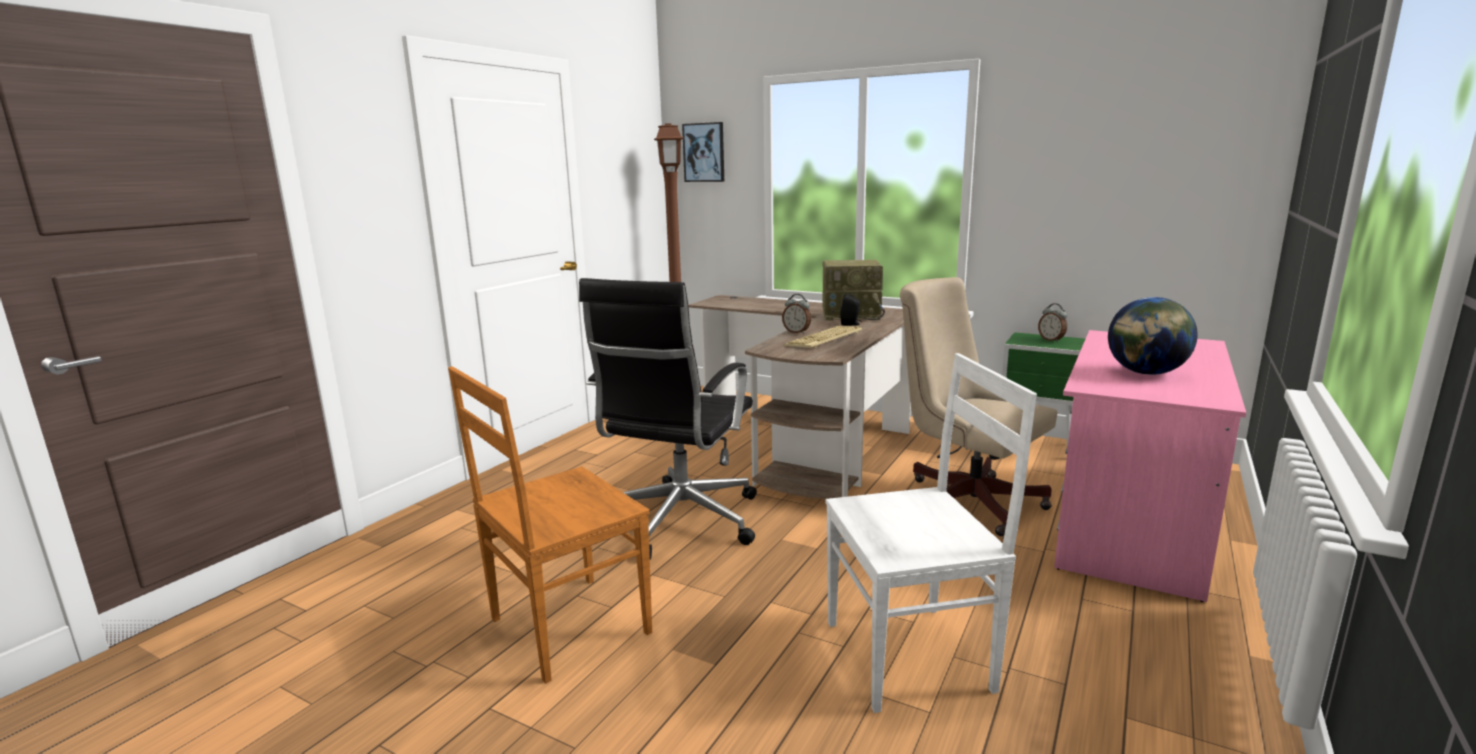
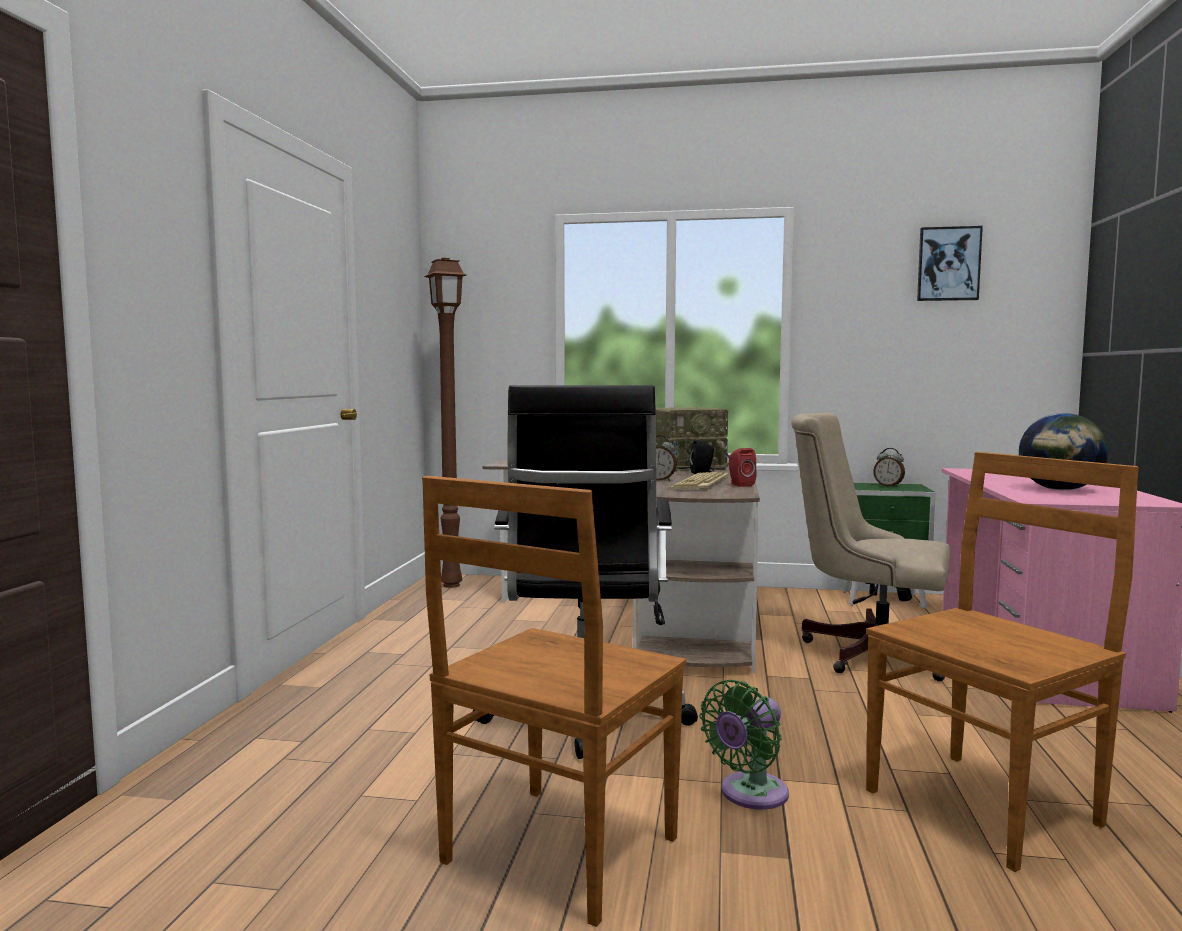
camera: 20 degrees left, 10 degrees down
picture [682,122,724,182] -> picture moved to [917,226,983,301]
white chair [826,353,1037,713] -> brown chair [866,452,1139,872]
none -> green fan [700,680,789,810]
none -> red speaker [729,448,757,487]

